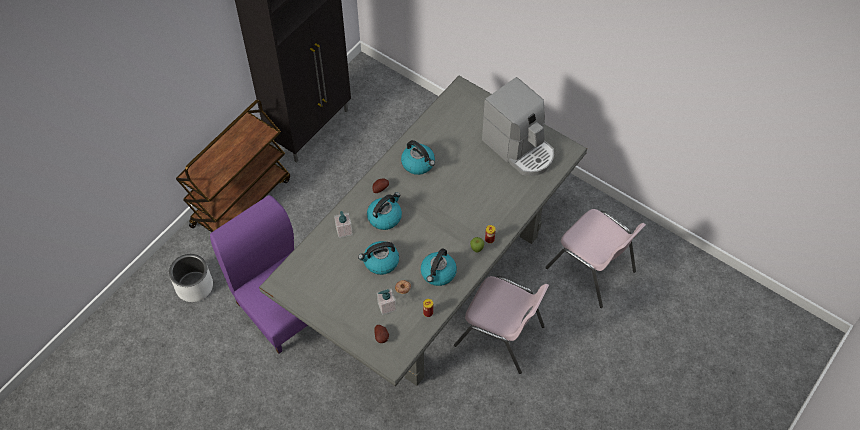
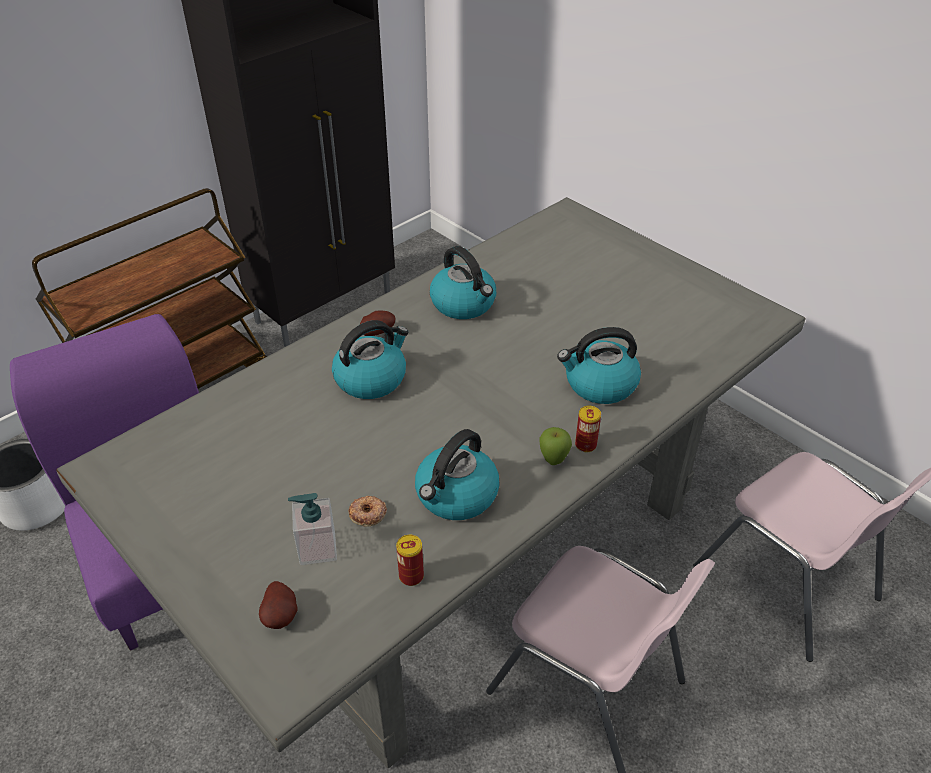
camera: 10 degrees right, 15 degrees down
soap dispenser [334,211,353,238] -> none
kettle [358,241,399,275] -> kettle moved to [557,327,641,404]
coffee machine [482,77,554,176] -> none

